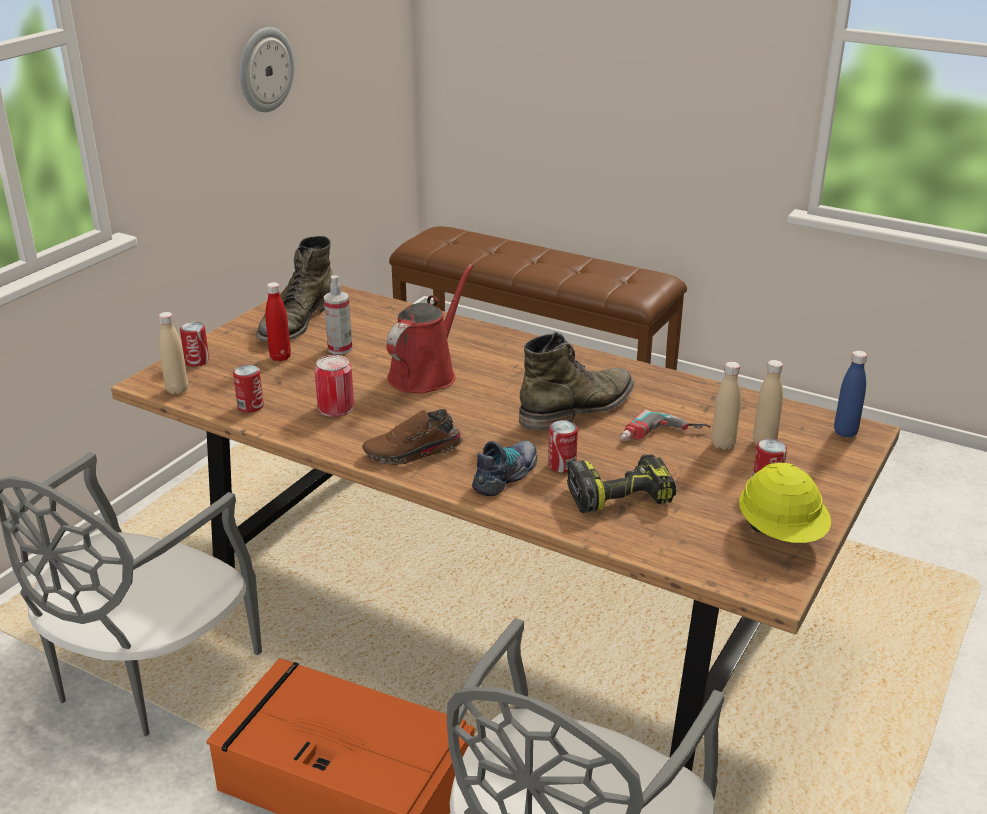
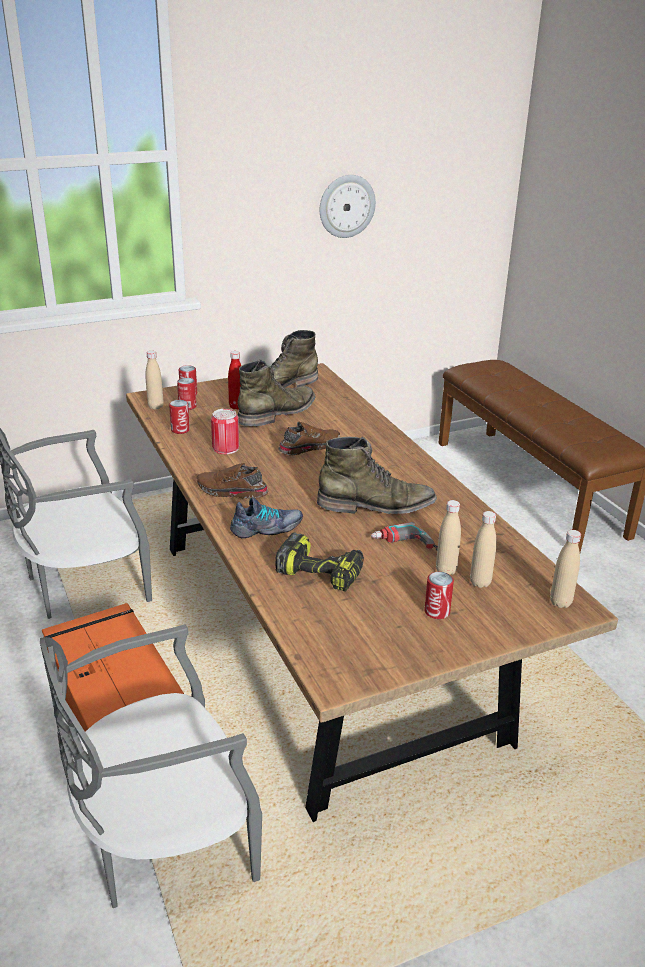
camera: 35 degrees right, 0 degrees up
spray bottle [324,275,352,354] -> green boot [238,359,315,426]
red watering can [386,264,473,393] -> brown shoe [278,422,340,455]
can [548,420,578,473] -> can moved to [177,378,197,410]
yellow hard hat [739,463,831,543] -> none
blue bottle [834,351,867,438] -> beige bottle [550,530,581,608]

